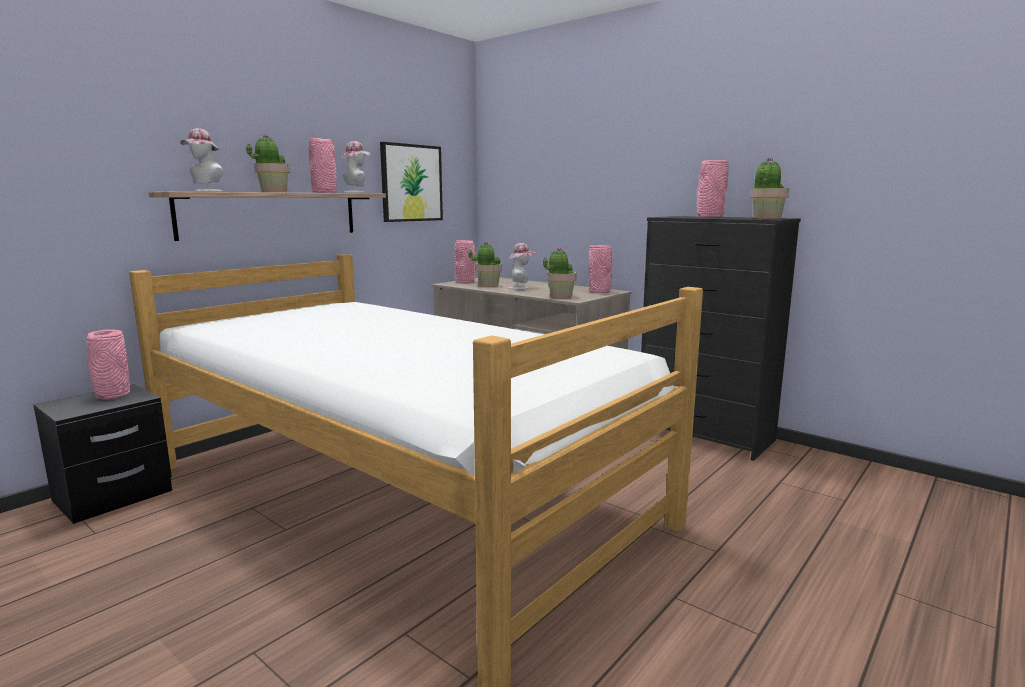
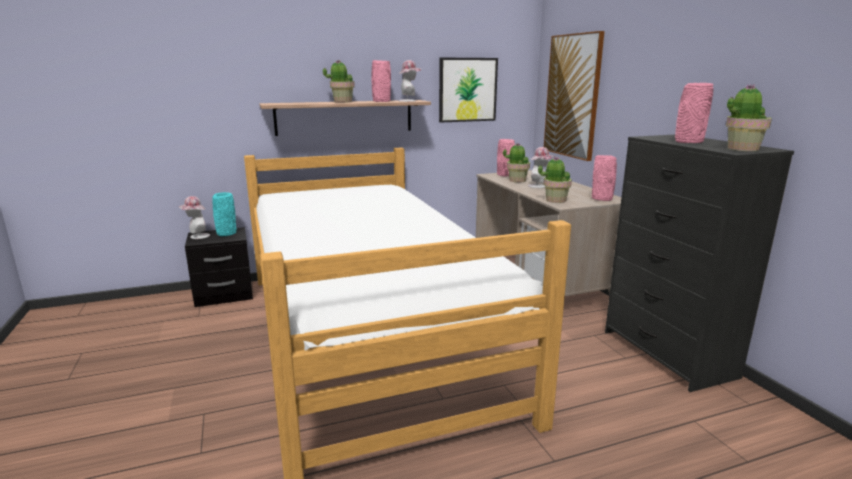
camera: 30 degrees right, 5 degrees up
pink vase [87,330,130,400] -> turquoise vase [212,192,237,236]
hat [180,128,224,192] -> hat moved to [178,196,210,239]
none -> picture [544,31,605,161]

